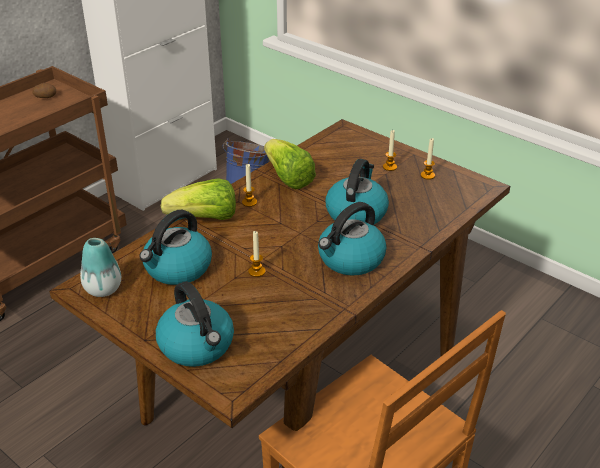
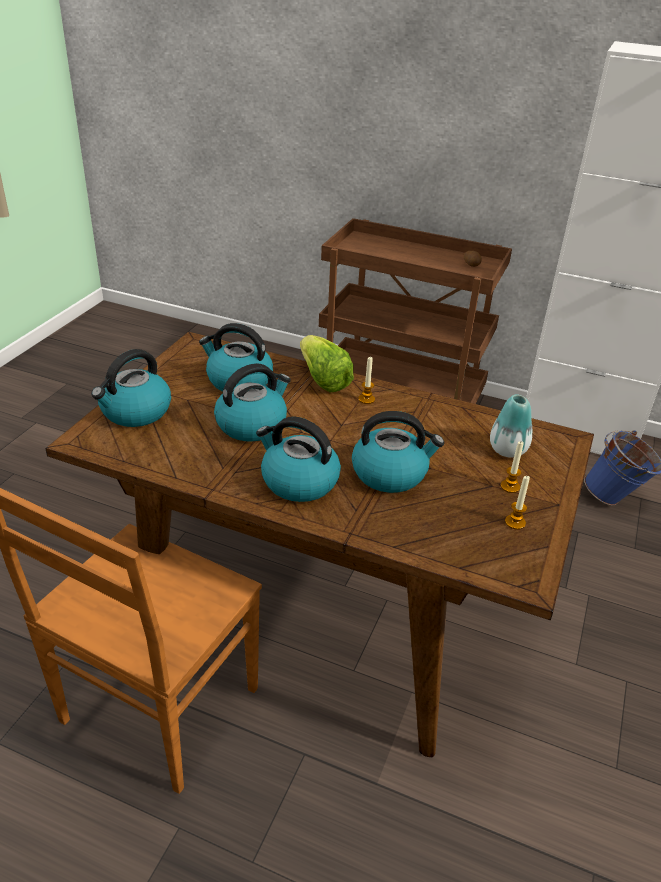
camera: 70 degrees right, 0 degrees up
vase [80,238,121,297] -> vase moved to [490,394,532,458]
candle [248,231,266,277] -> kettle [214,363,291,442]
lettuce [264,139,316,190] -> none

